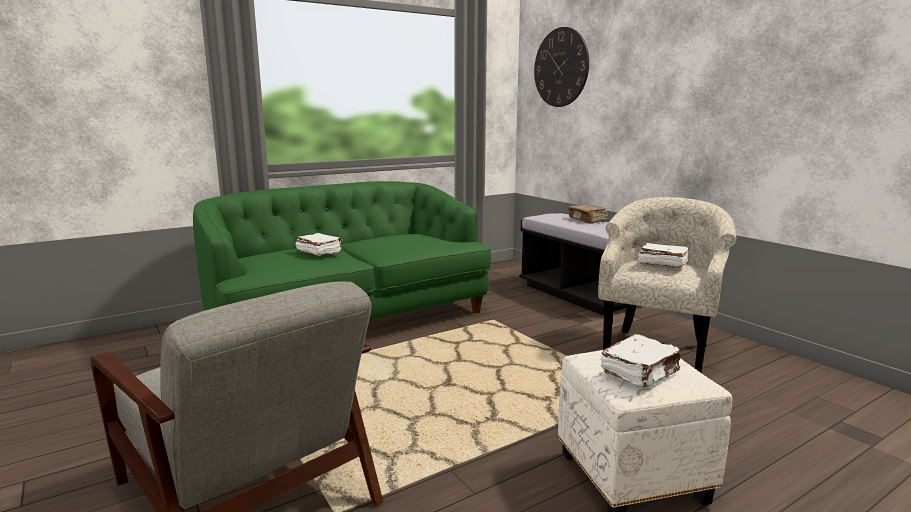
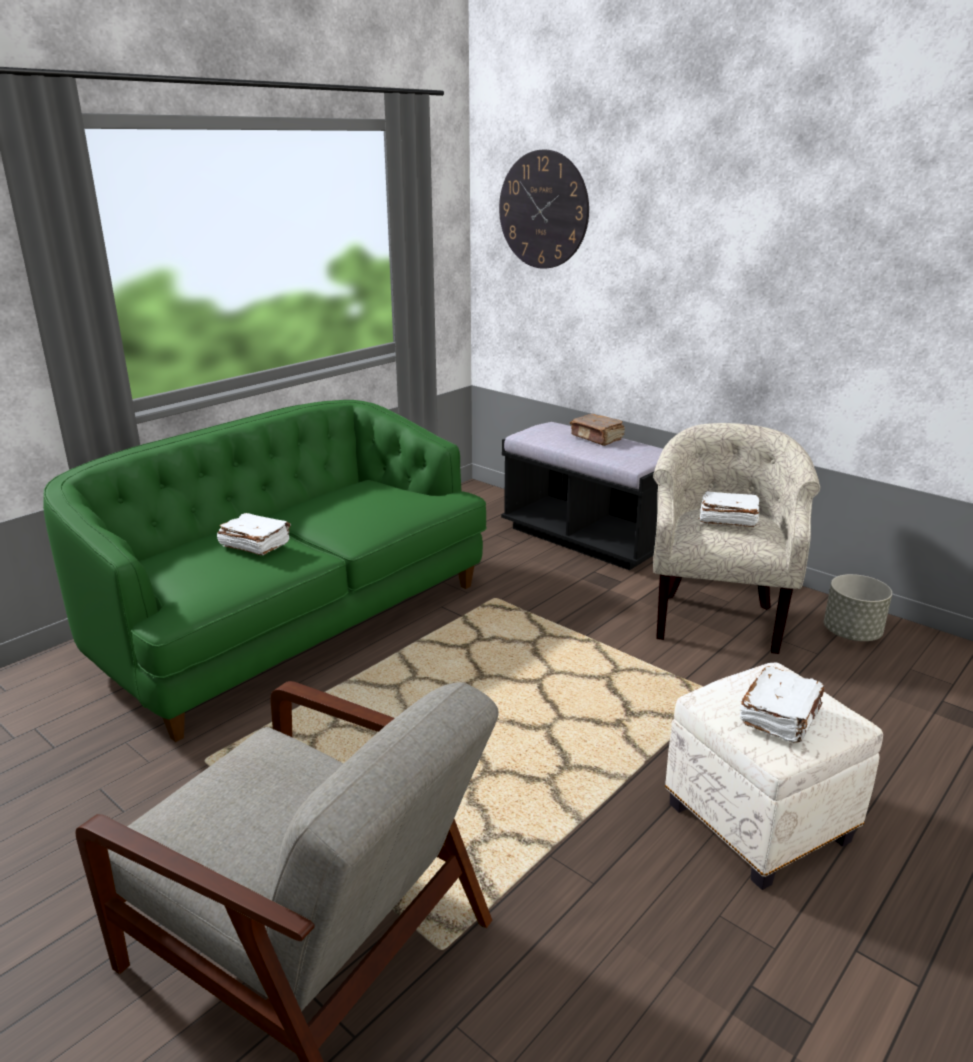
camera: 15 degrees left, 10 degrees up
none -> grey planter [824,574,892,641]

